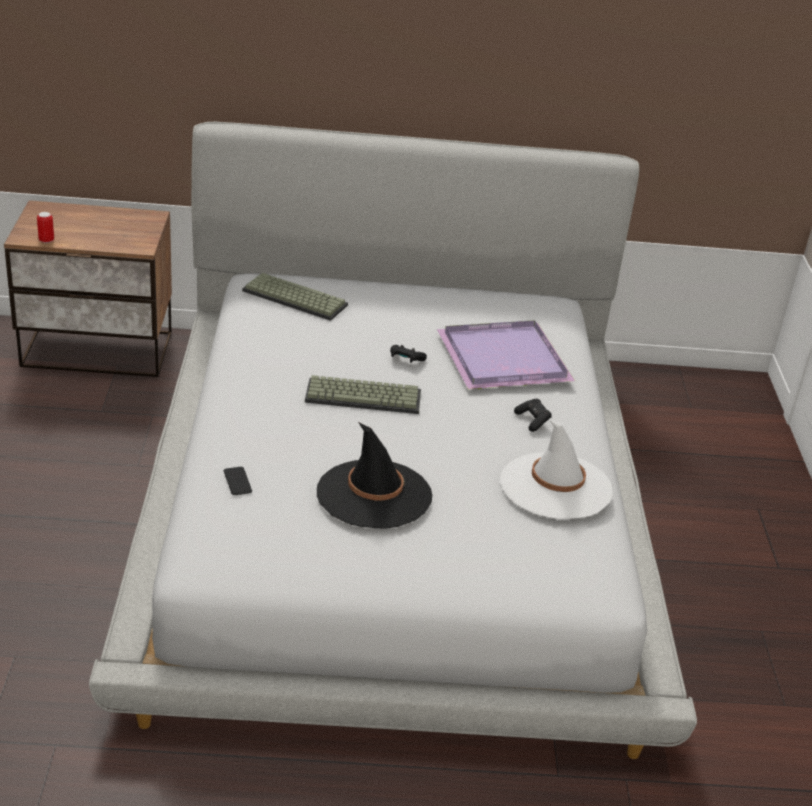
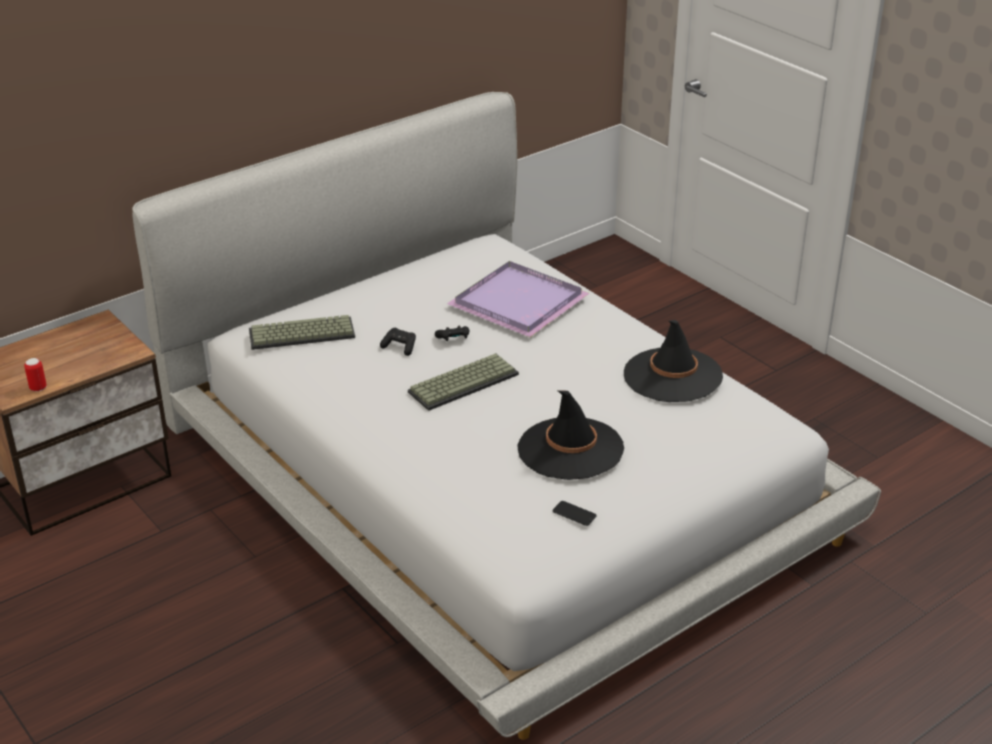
camera: 35 degrees left, 0 degrees up
phone [224,467,252,495] -> phone moved to [553,501,597,526]
white hat [500,419,613,519] -> black hat [624,320,723,402]
black game controller [514,399,552,432] -> black game controller moved to [380,328,416,356]

